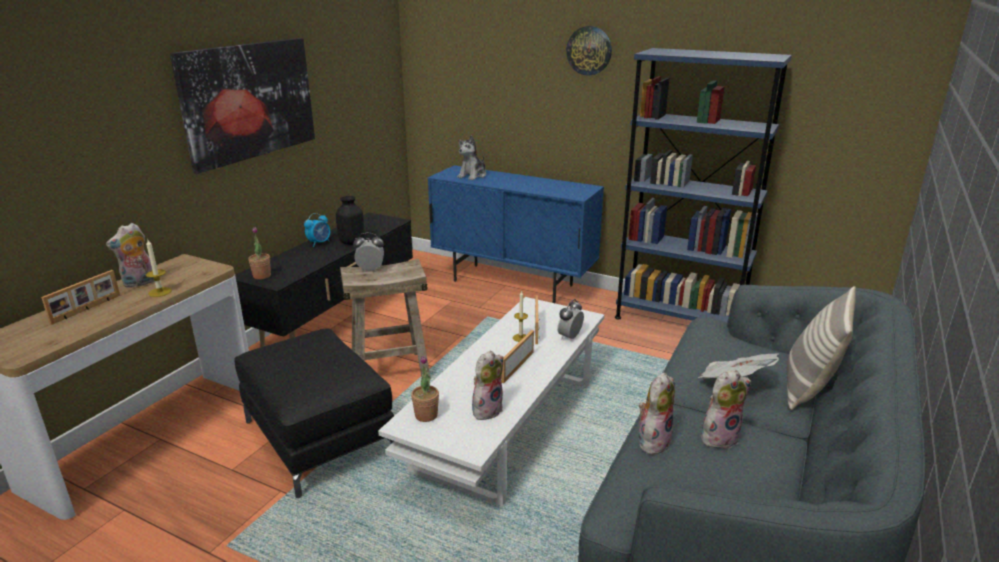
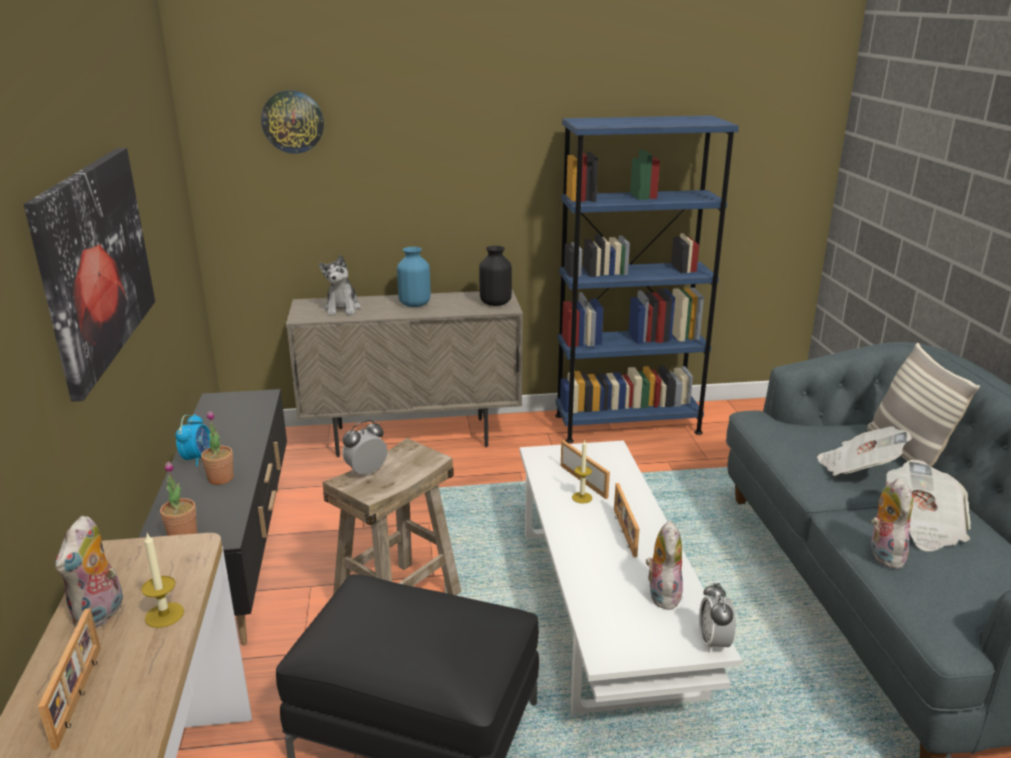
camera: 35 degrees left, 0 degrees up
black vase [336,196,365,245] -> black vase moved to [479,246,512,306]
potted plant [411,356,439,422] -> potted plant moved to [201,411,234,485]
blue cabinet [427,165,604,303] -> beige cabinet [286,290,523,457]
alarm clock [557,299,584,339] -> alarm clock moved to [699,583,736,653]
wall clock [566,26,612,76] -> wall clock moved to [261,90,324,154]
plush toy [701,370,751,451] -> newspaper [886,460,971,551]
none -> blue vase [397,247,431,307]

